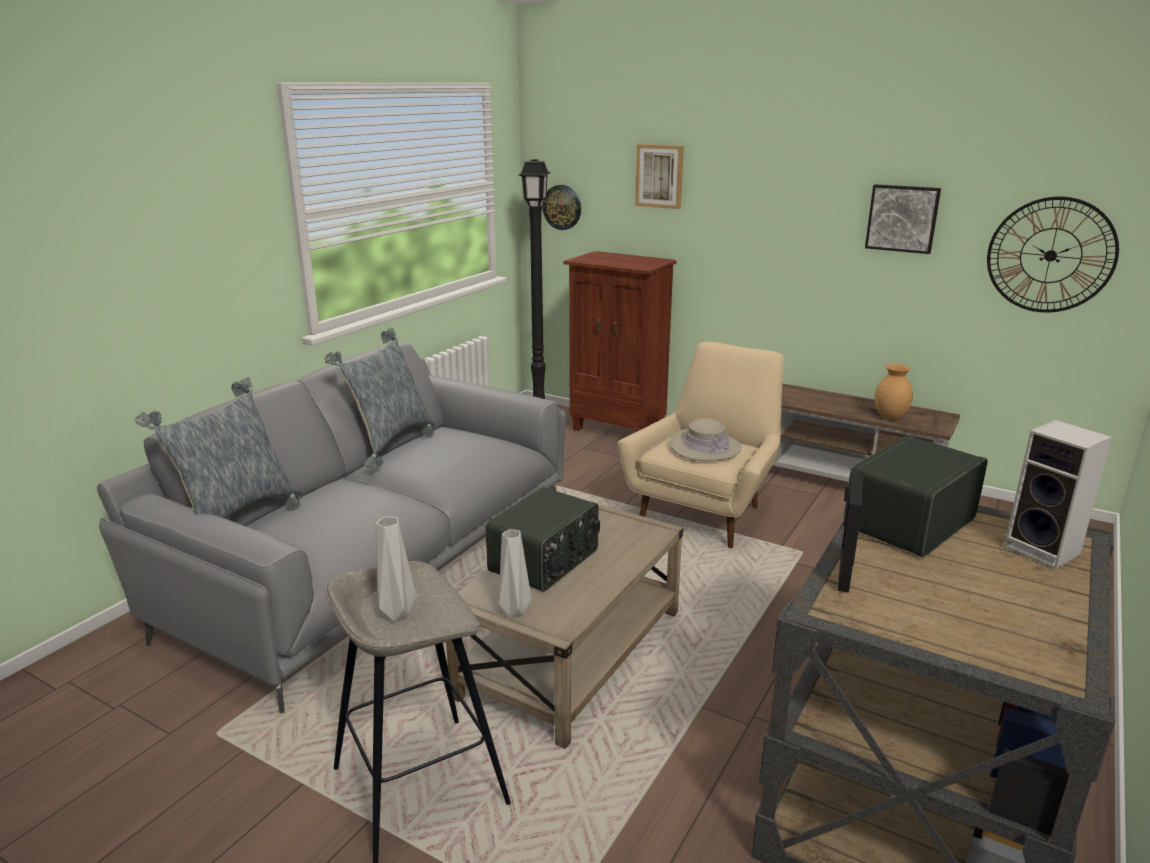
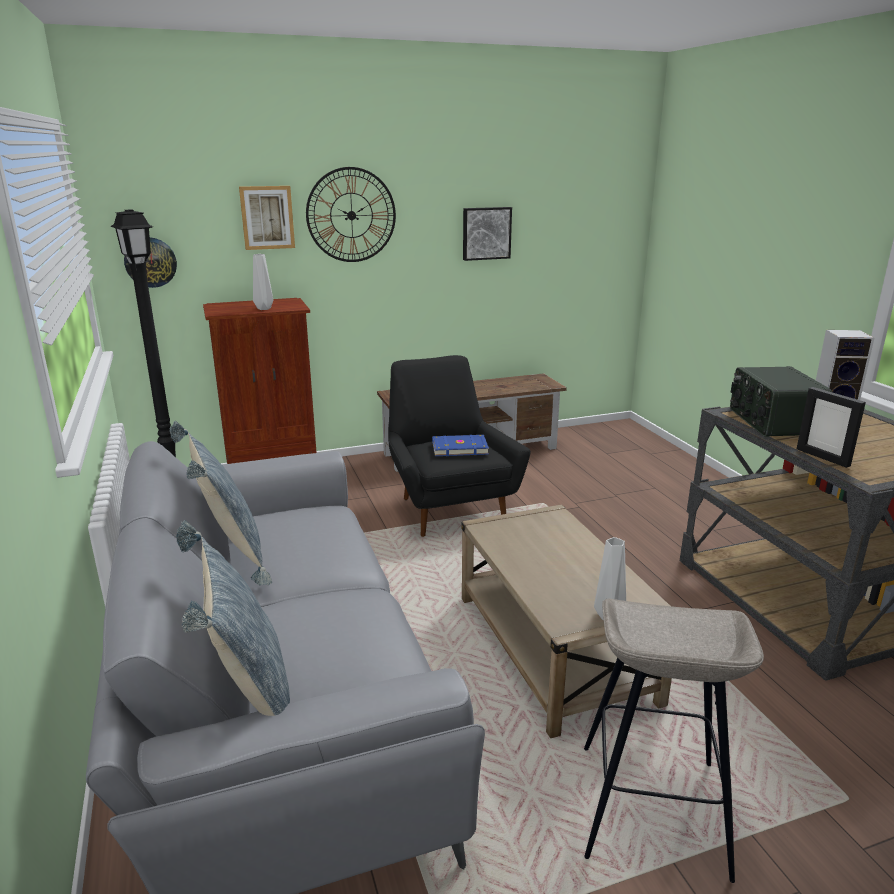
camera: 50 degrees left, 0 degrees up
grey vase [376,517,416,621] -> grey vase moved to [253,254,273,310]
radio [485,487,600,592] -> none
beige armchair [618,342,784,548] -> black armchair [388,355,531,537]
beige hat [670,418,741,461] -> blue book [432,435,489,456]
brown vase [875,364,913,420] -> none
wall clock [987,197,1119,313] -> wall clock moved to [306,167,396,262]

